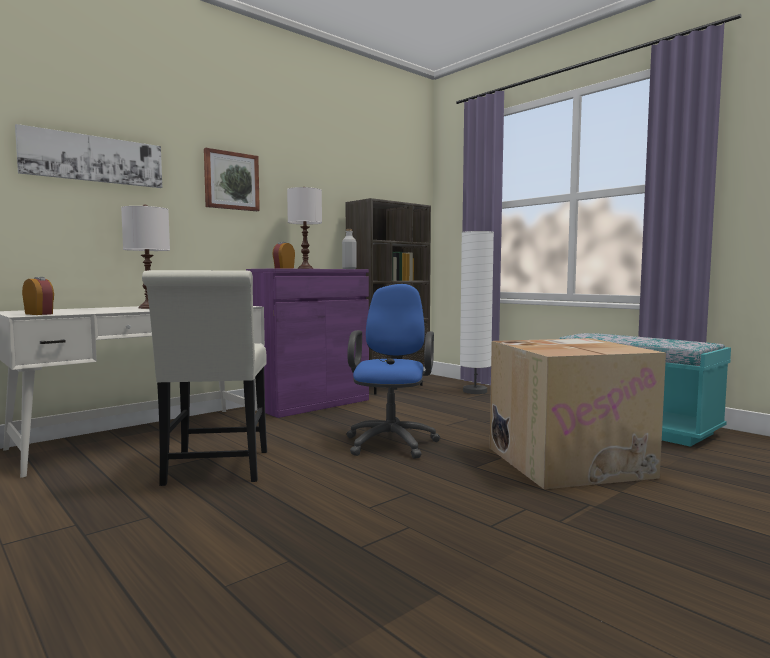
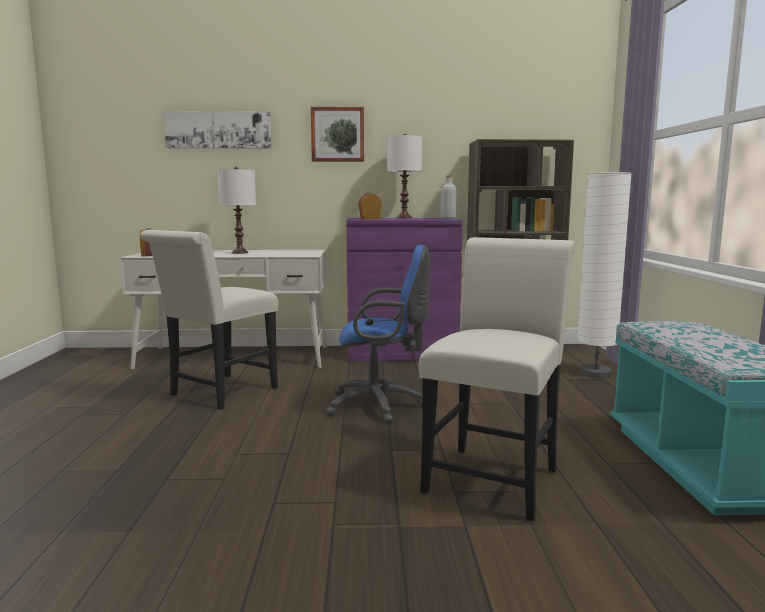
camera: 40 degrees right, 5 degrees up
blue office chair [346,284,440,459] -> blue office chair turned 45 degrees clockwise [326,245,430,423]
cardboard box [490,338,666,489] -> white chair [419,237,575,521]

